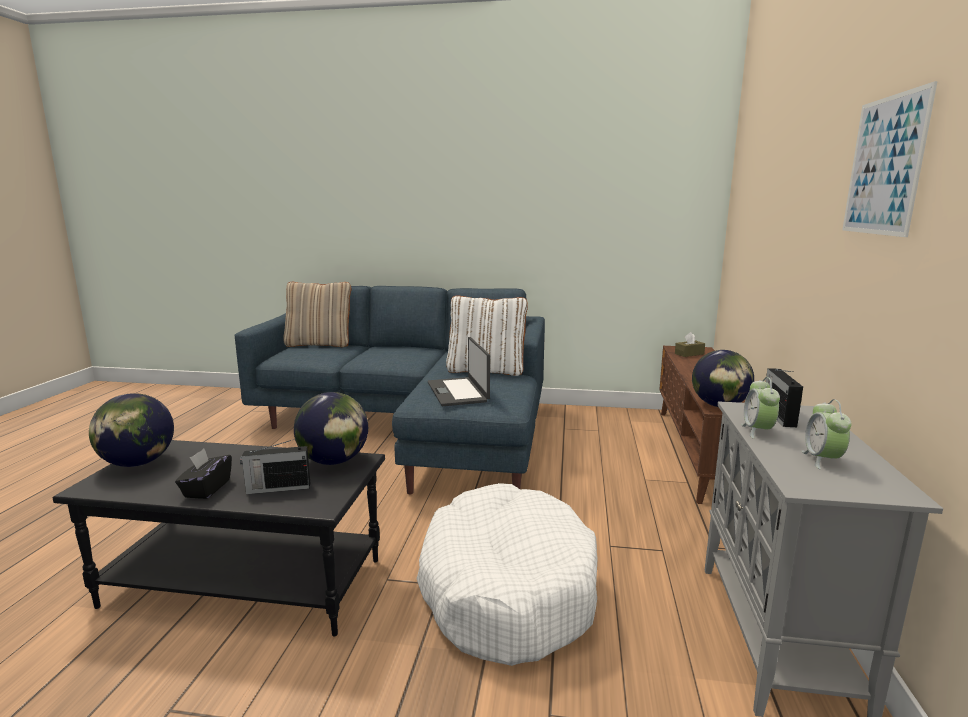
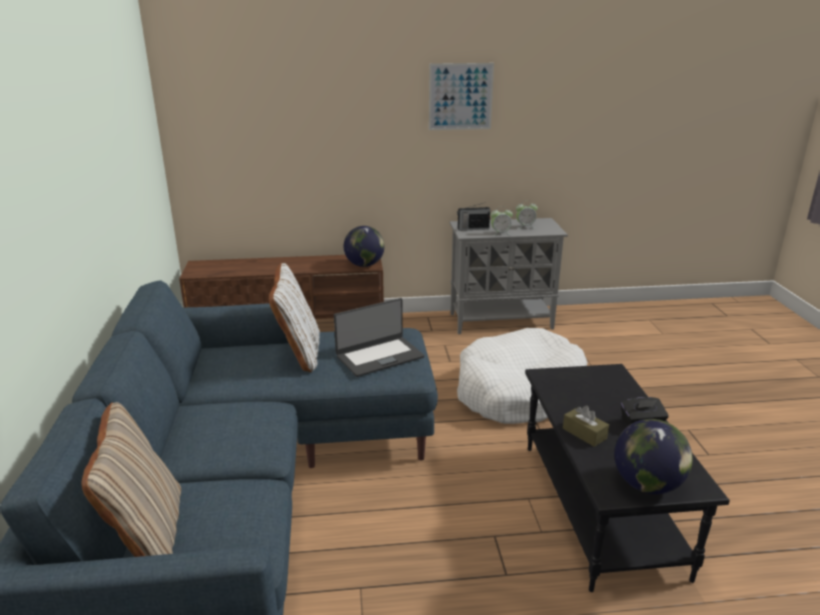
camera: 105 degrees left, 10 degrees up
radio [240,438,310,494] -> none
globe [294,392,368,465] -> none
brown tissue box [675,332,705,357] -> brown tissue box moved to [563,406,609,447]

